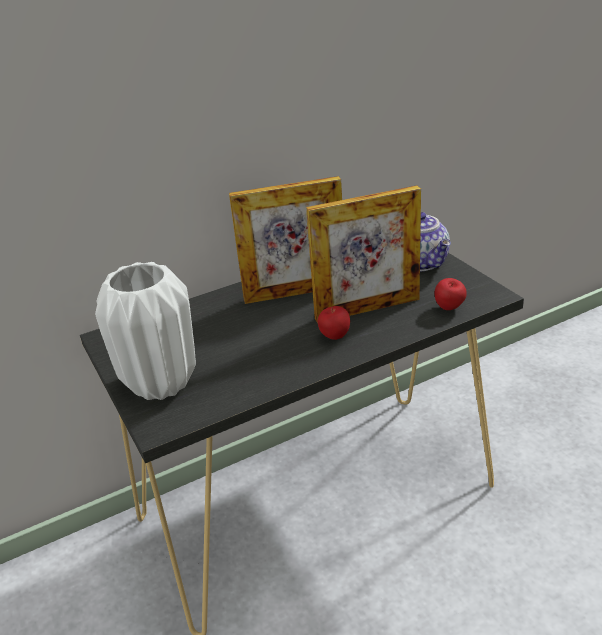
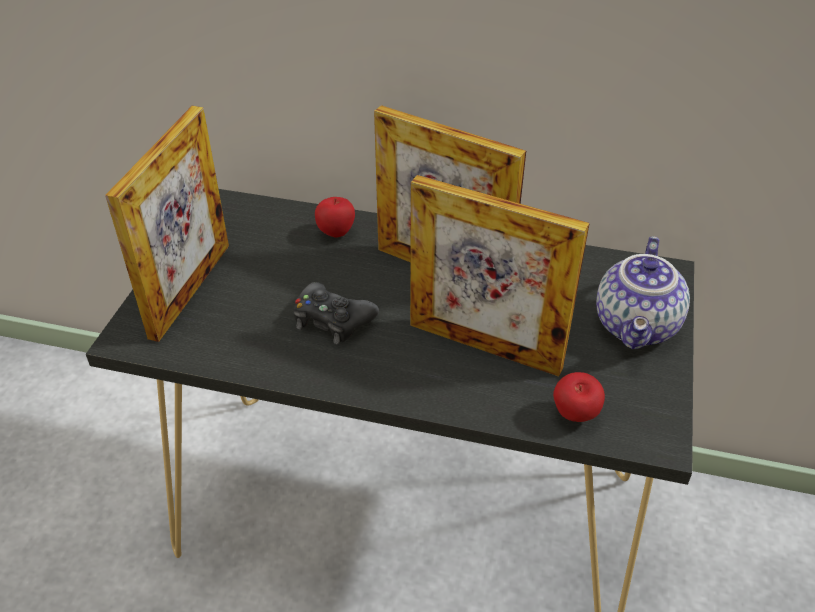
camera: 40 degrees right, 10 degrees up
white vase [95,262,196,400] -> picture frame [105,106,229,342]
apple [318,306,350,340] -> apple moved to [315,197,355,238]
none -> black game controller [294,282,379,344]

